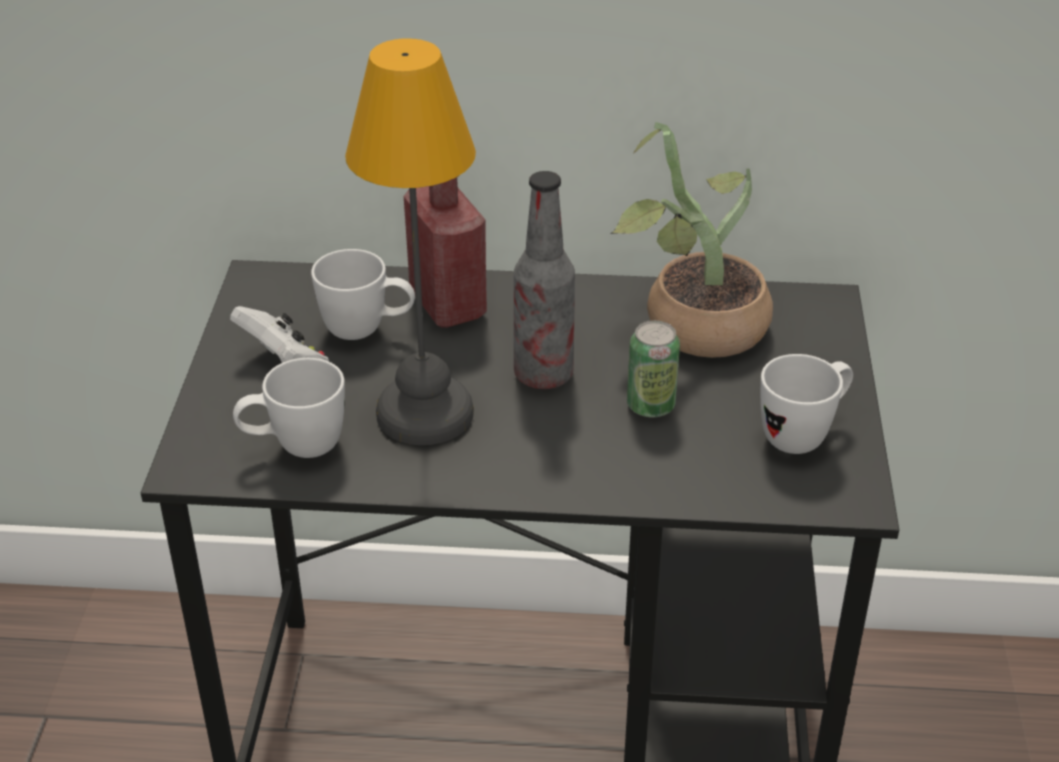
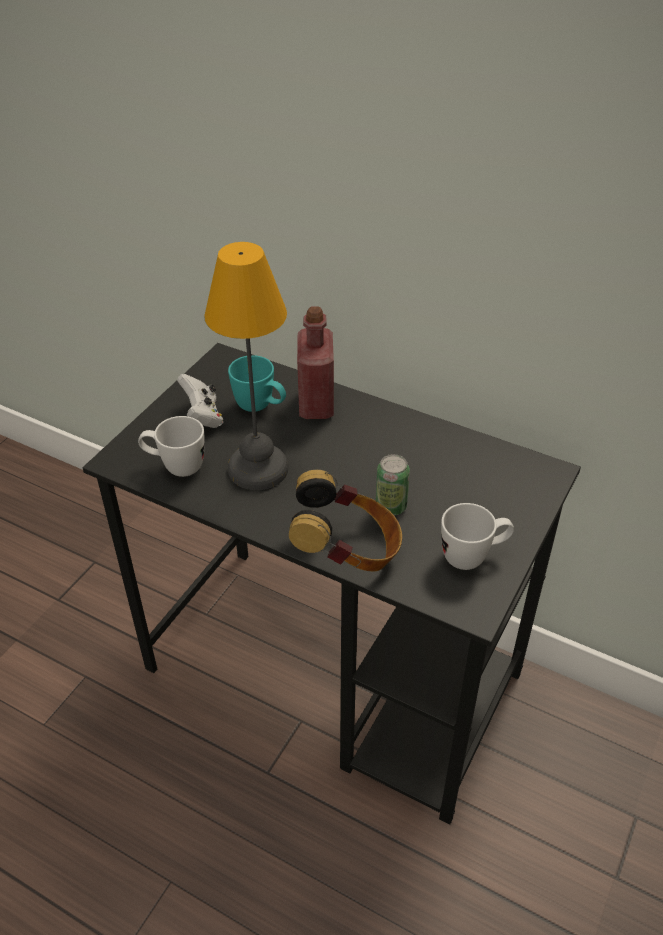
camera: 25 degrees right, 5 degrees up
white mug [311,249,415,340] -> turquoise mug [228,355,286,412]
bottle [514,171,575,389] -> none
potted plant [610,122,773,358] -> none
none -> headphones [289,470,402,571]

